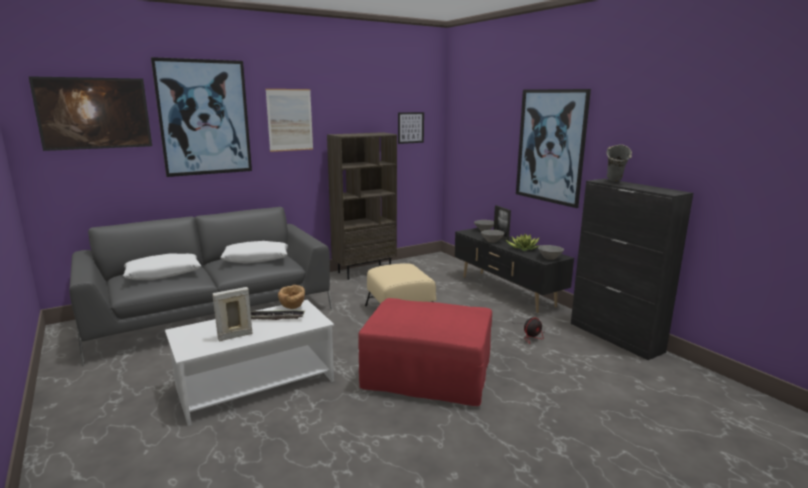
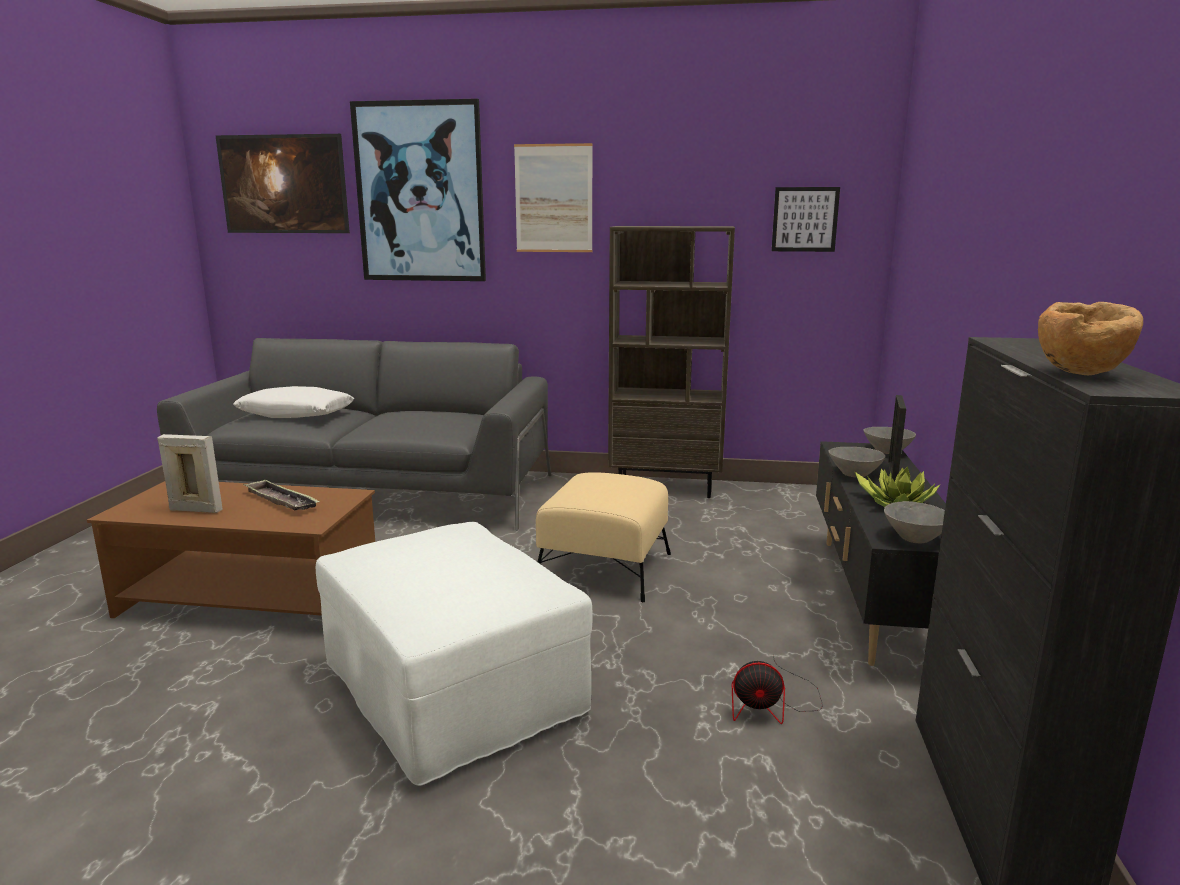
camera: 40 degrees right, 0 degrees up
white coffee table [165,300,334,426] -> brown coffee table [87,481,375,618]
white pillow [220,241,288,264] -> none
brown bowl [278,285,305,309] -> brown bowl moved to [1038,302,1143,375]
red ottoman [358,298,492,406] -> white ottoman [316,522,592,786]
picture [516,89,591,208] -> none
grey vase [606,145,632,182] -> none

